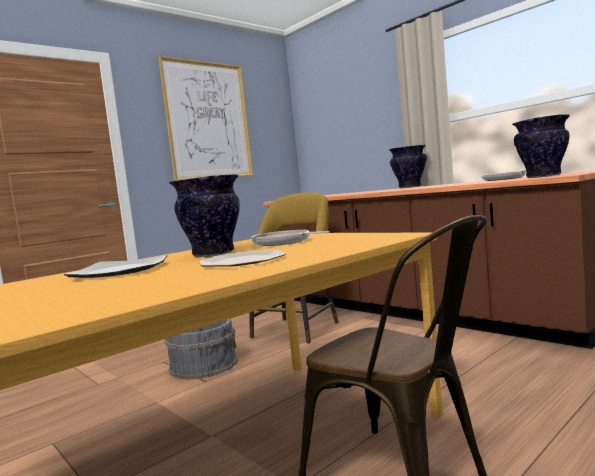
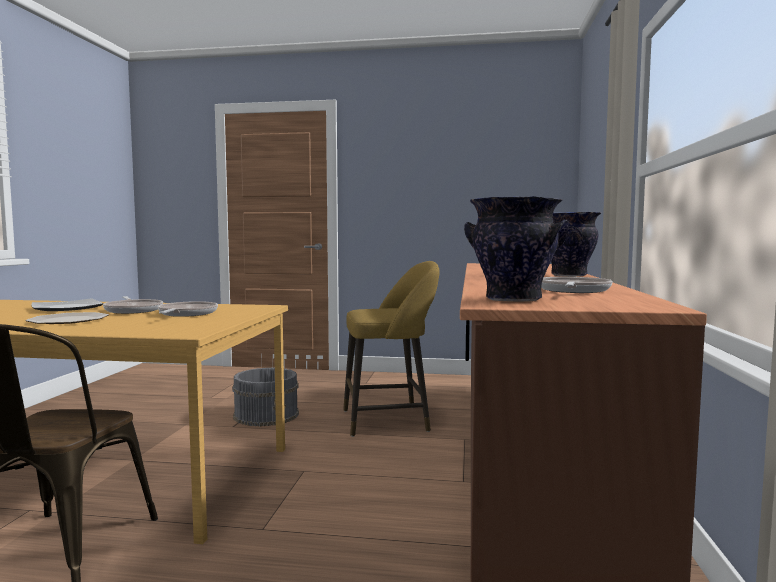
camera: 50 degrees right, 0 degrees up
picture [158,56,253,181] -> none
vase [169,174,240,257] -> frying pan [103,296,163,314]

